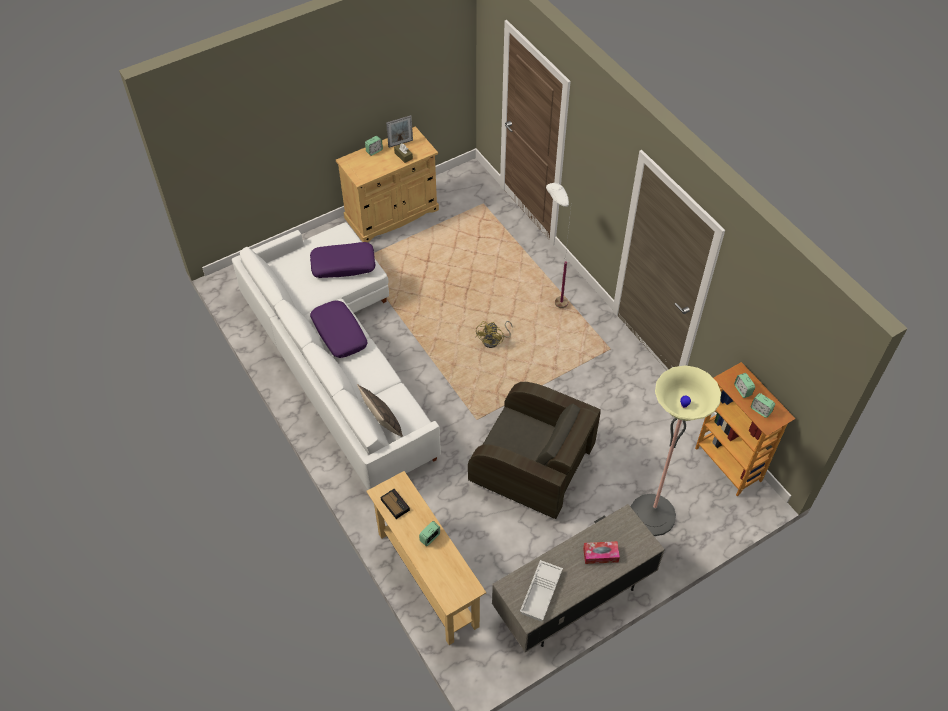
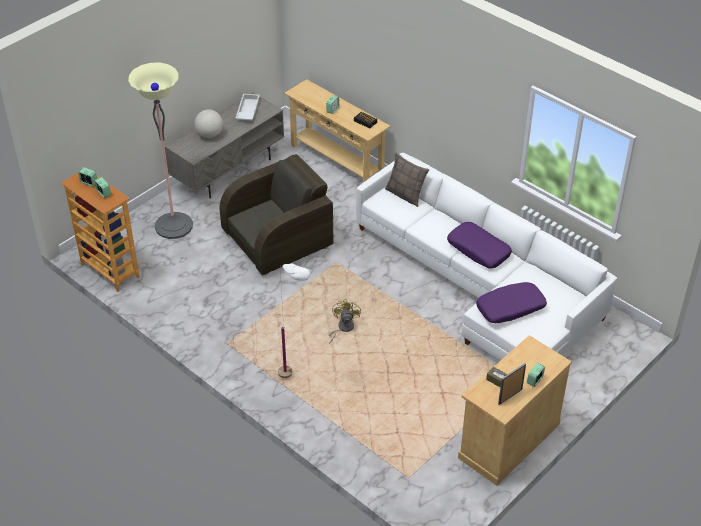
camera: 165 degrees right, 10 degrees down
brown armchair [468,382,601,519] -> brown armchair turned 135 degrees clockwise [219,154,333,275]
tissue box [583,541,620,564] -> globe [194,110,223,138]

